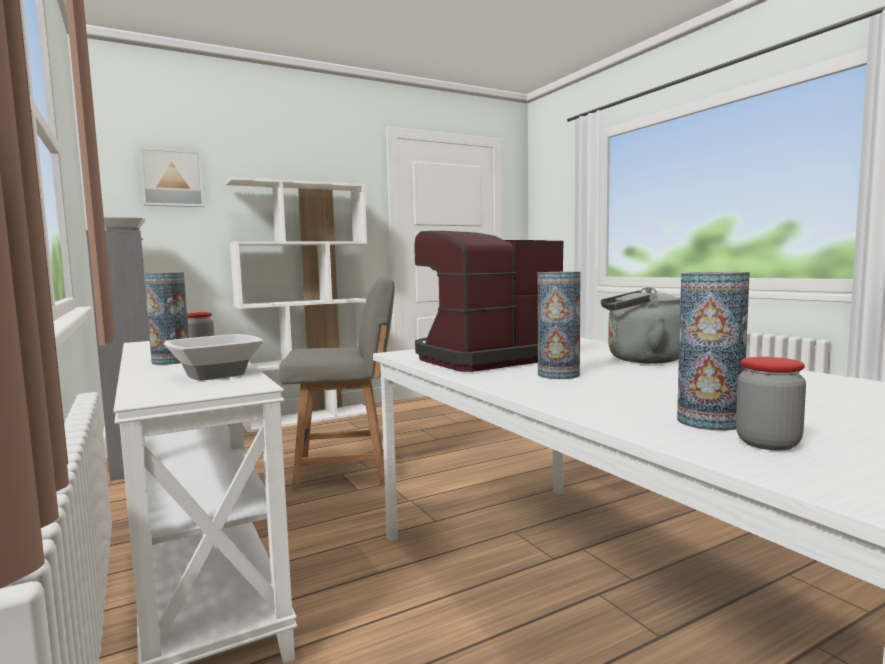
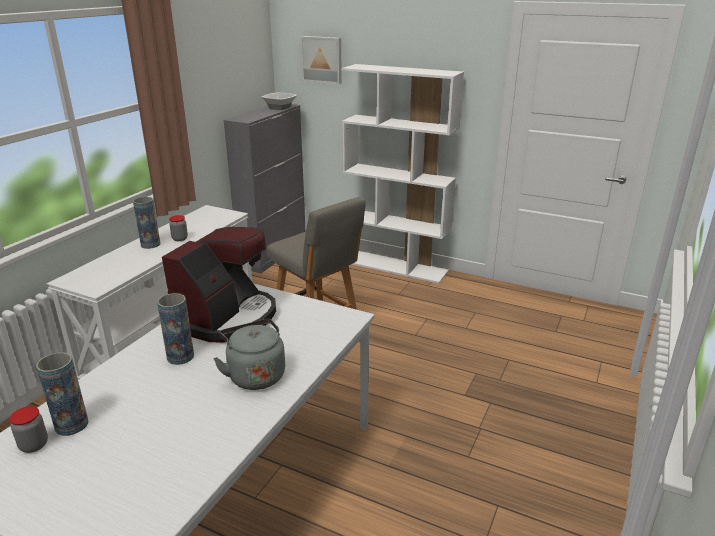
camera: 55 degrees right, 20 degrees up
bowl [164,334,263,381] -> none
coffee machine [414,231,564,372] -> coffee machine turned 90 degrees clockwise [162,227,276,343]

